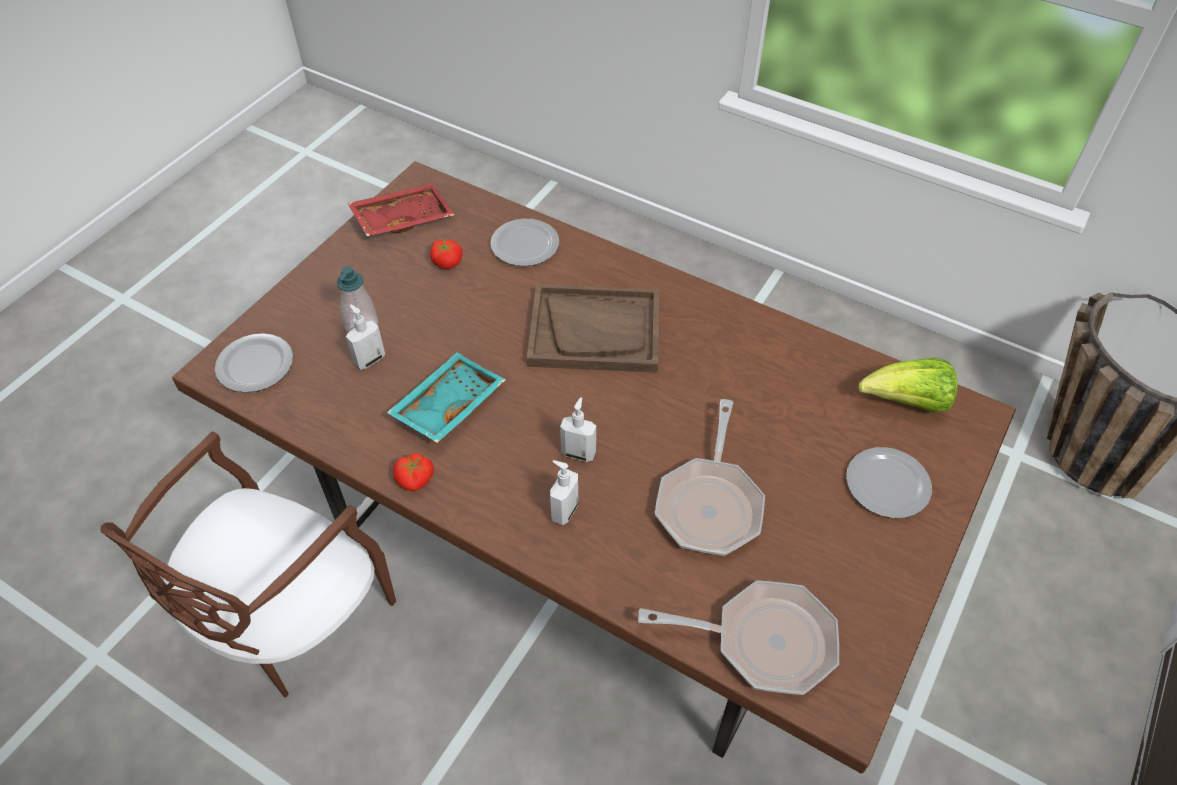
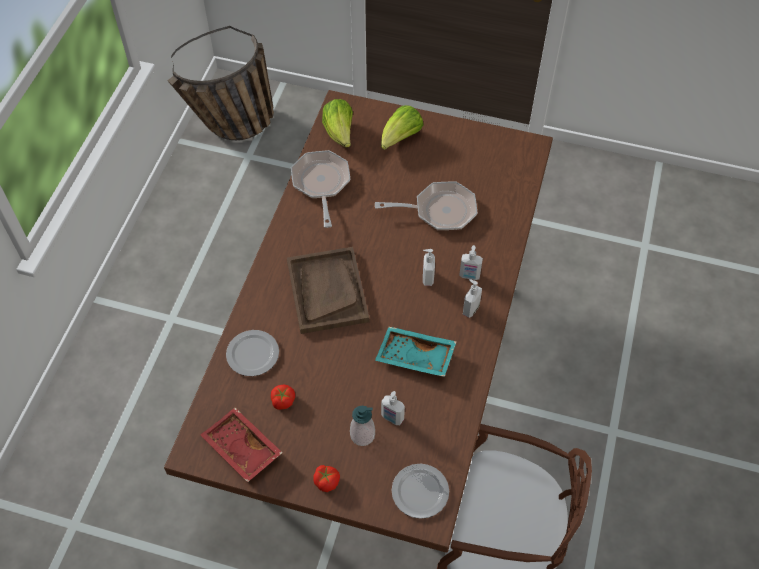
camera: 105 degrees left, 5 degrees up
tomato [393,453,434,491] -> tomato moved to [313,465,340,492]
frying pan [638,580,839,695] -> frying pan moved to [291,150,350,228]
plate [846,447,932,518] -> lettuce [381,105,423,150]
none -> soap dispenser [463,279,482,318]

